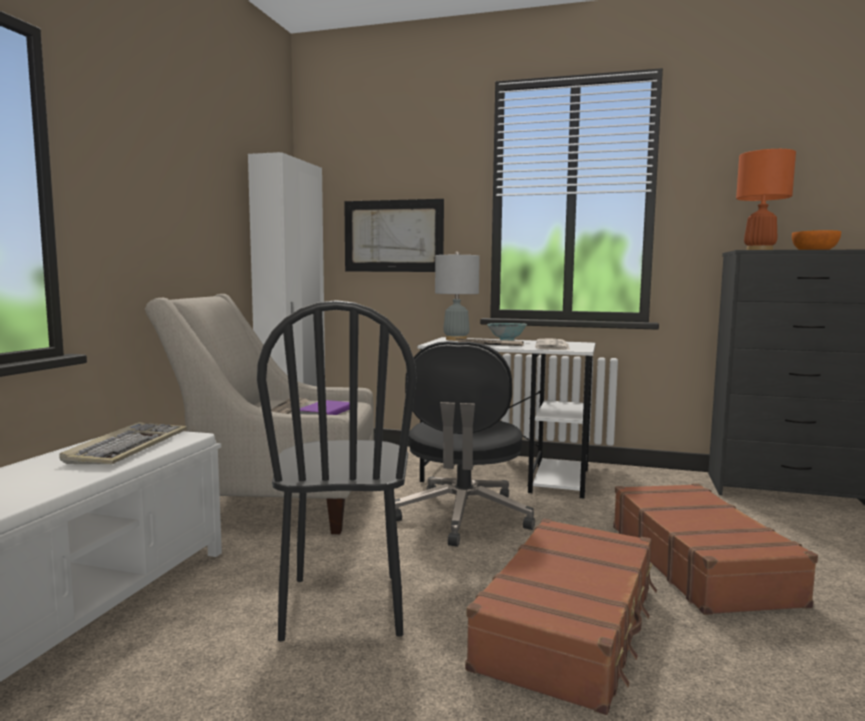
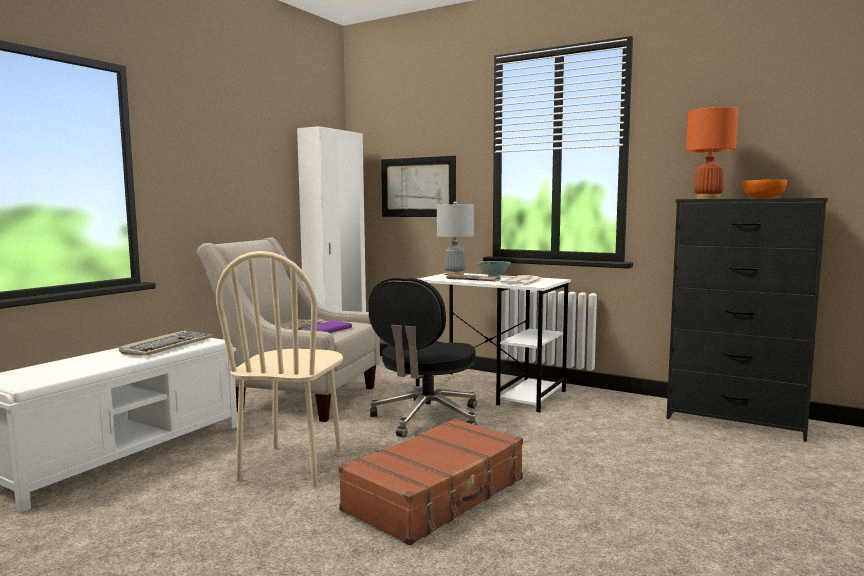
camera: 15 degrees right, 0 degrees up
black chair [257,300,417,641] -> beige chair [216,251,343,487]
brown suitcase [613,483,818,615] -> none

